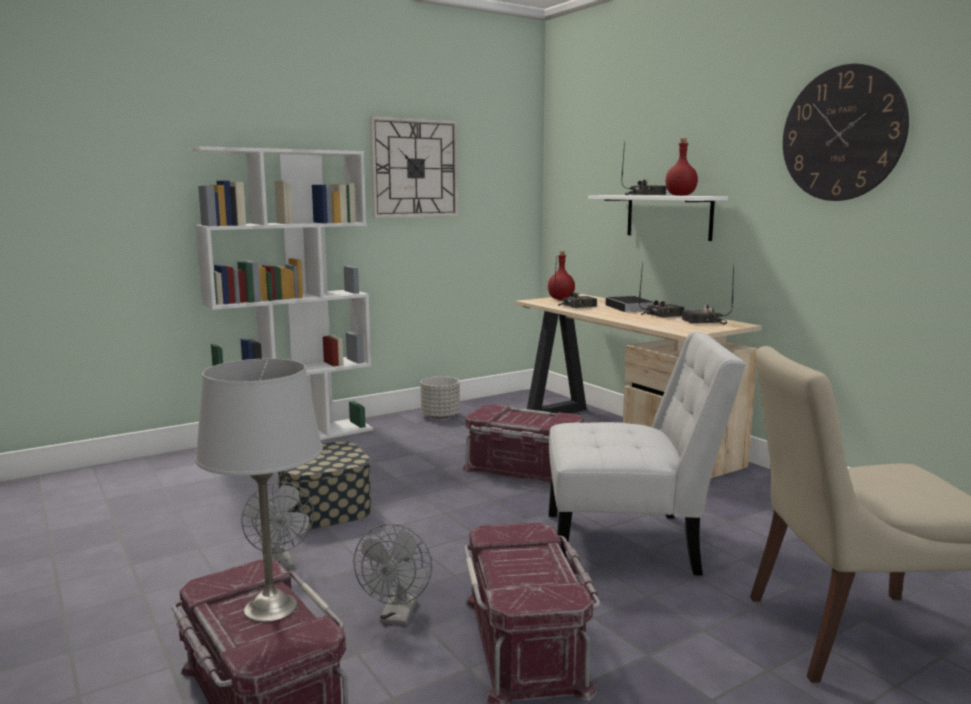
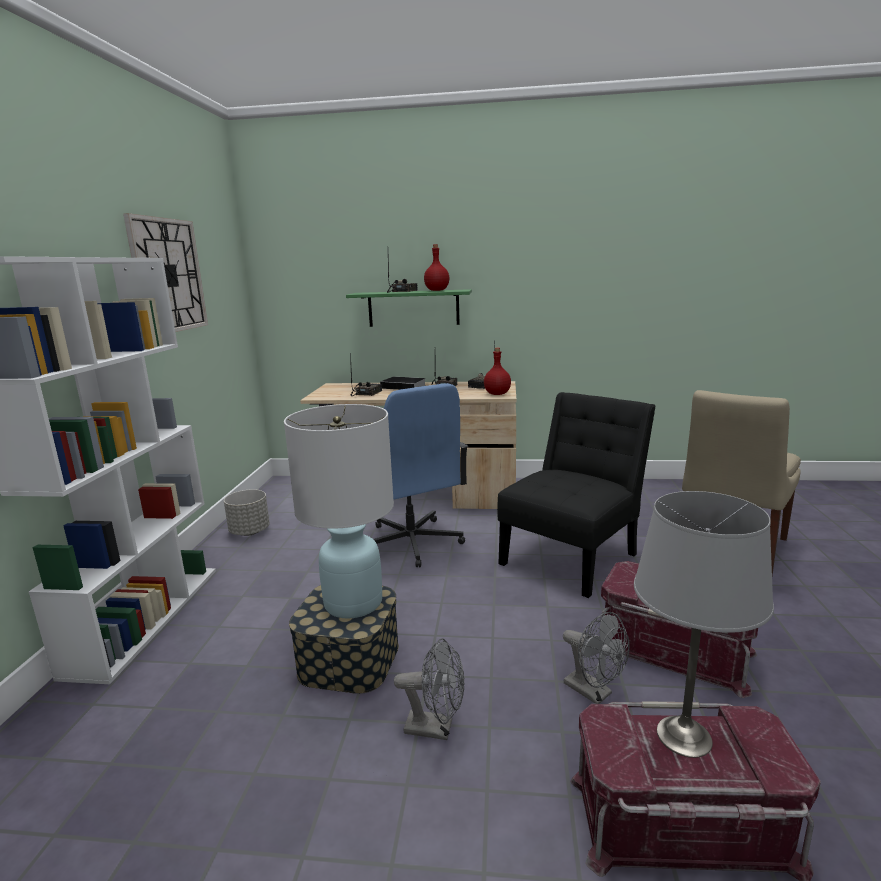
camera: 50 degrees left, 5 degrees up
red storage box [462,405,584,484] -> blue office chair [373,383,468,567]
red bottle [548,251,575,300] -> red bottle moved to [484,348,511,395]
white chair [548,332,746,575] -> black chair [497,392,656,598]
white shelf [588,195,728,241] -> green shelf [346,289,472,327]
wall clock [783,63,909,201] -> none
none -> white table lamp [284,404,394,618]

